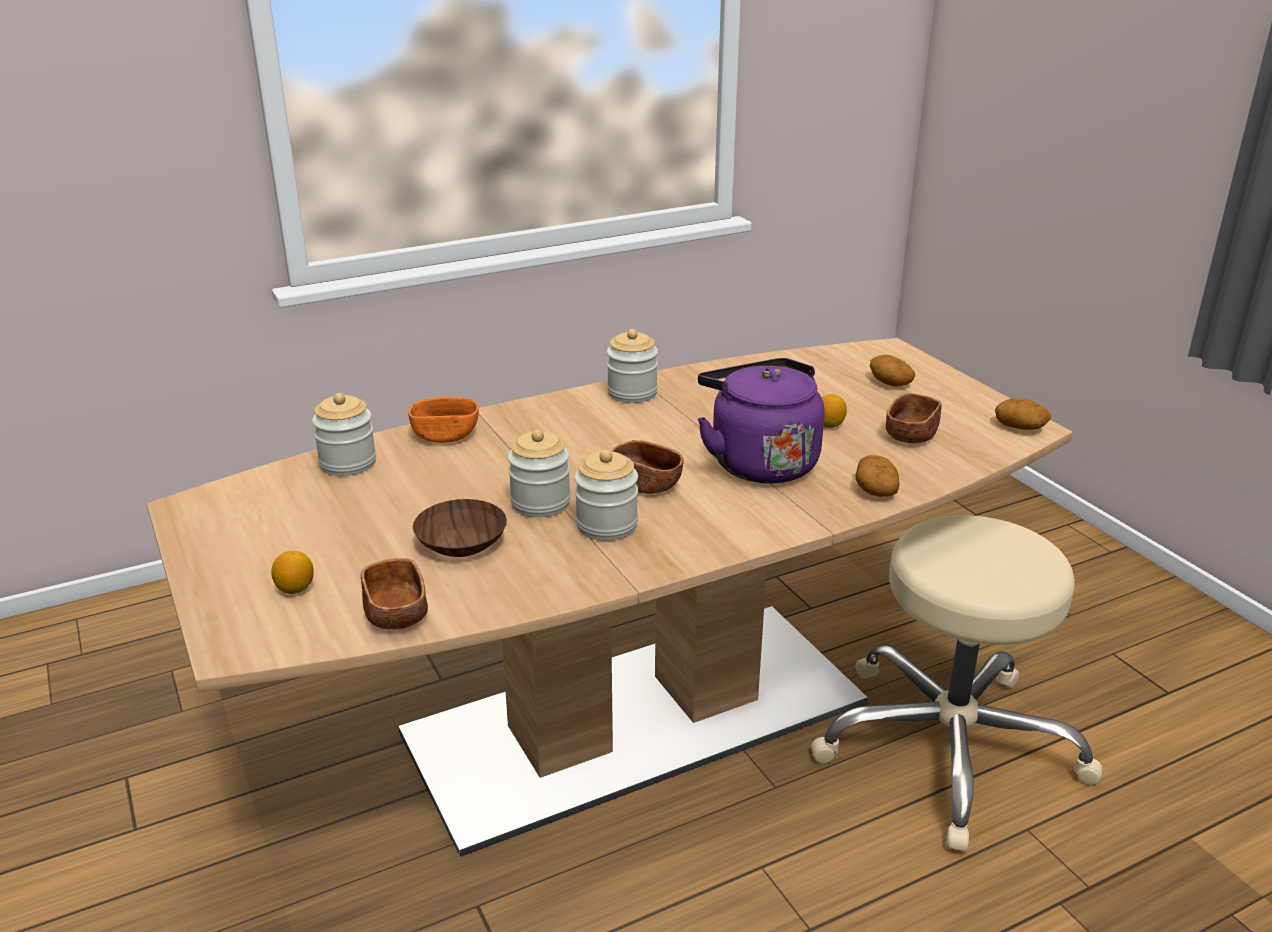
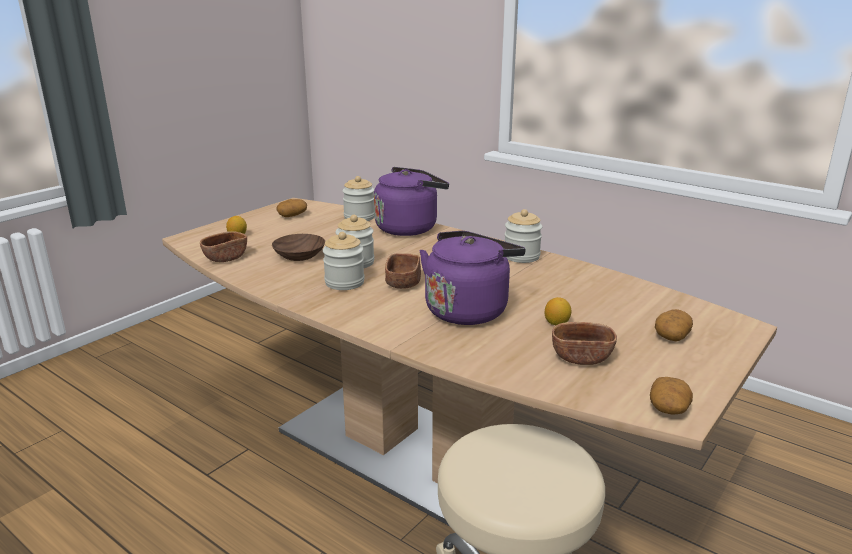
camera: 65 degrees right, 5 degrees down
orange bowl [408,397,479,443] -> purple kettle [374,167,449,236]
potato [855,455,900,497] -> potato moved to [276,199,307,217]

